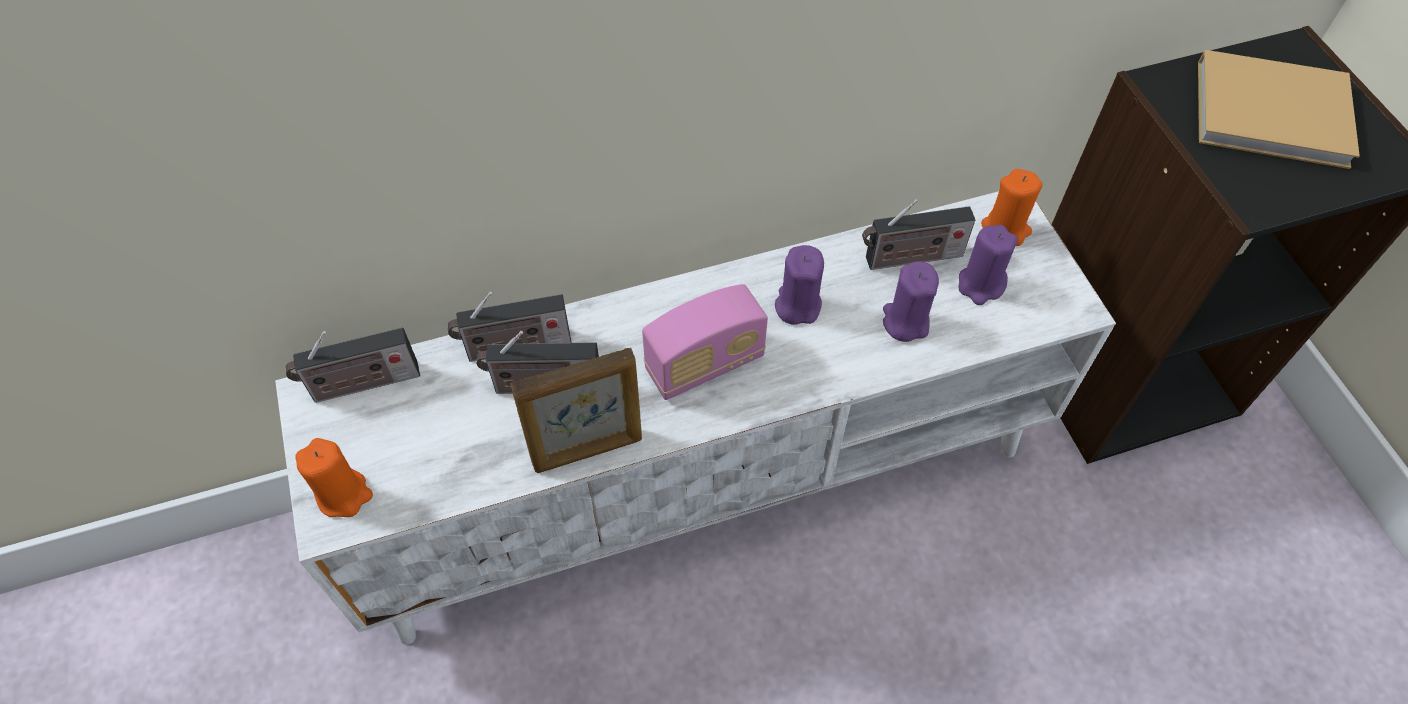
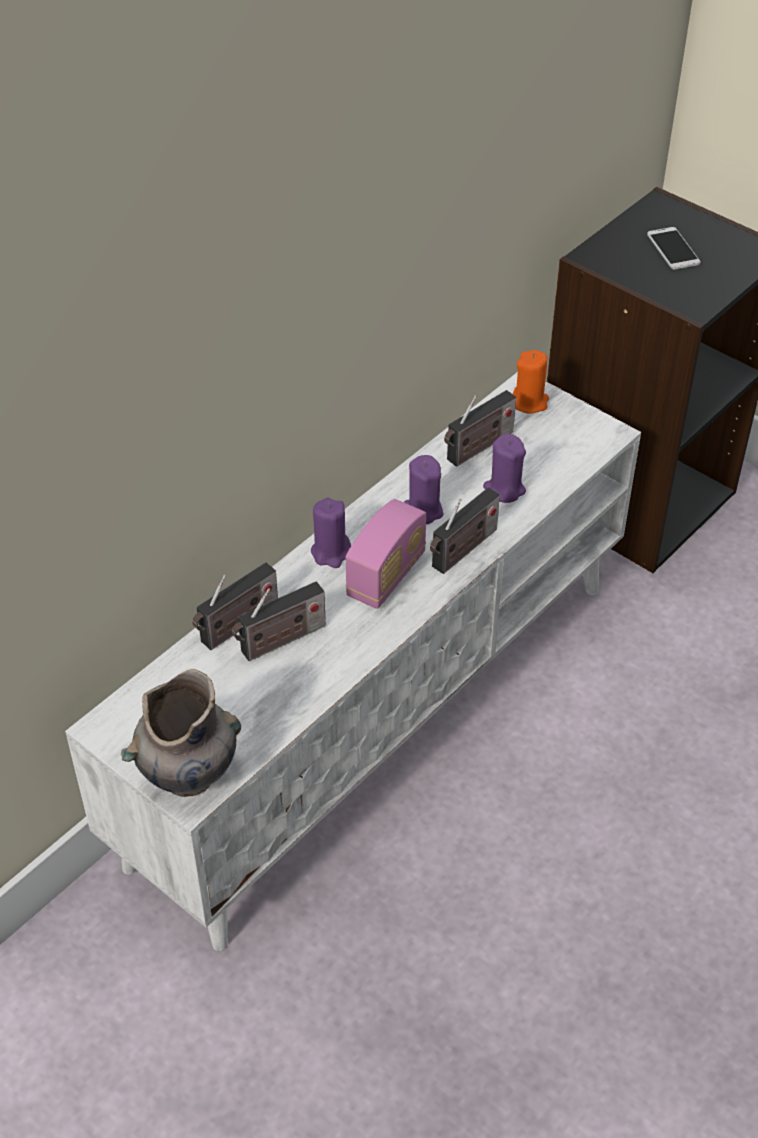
camera: 30 degrees left, 10 degrees down
radio [286,328,420,403] -> radio moved to [430,488,500,574]
orange candle [296,438,373,517] -> grey vase [121,669,241,797]
picture frame [510,348,642,473] -> none
purple candle [958,225,1018,305] -> purple candle moved to [311,498,351,568]
beige book [1198,50,1360,169] -> phone [647,227,701,270]

